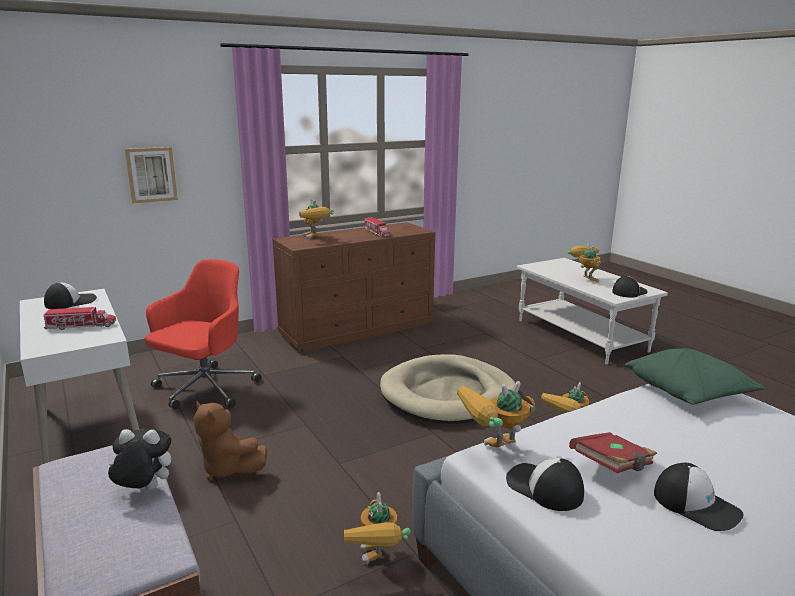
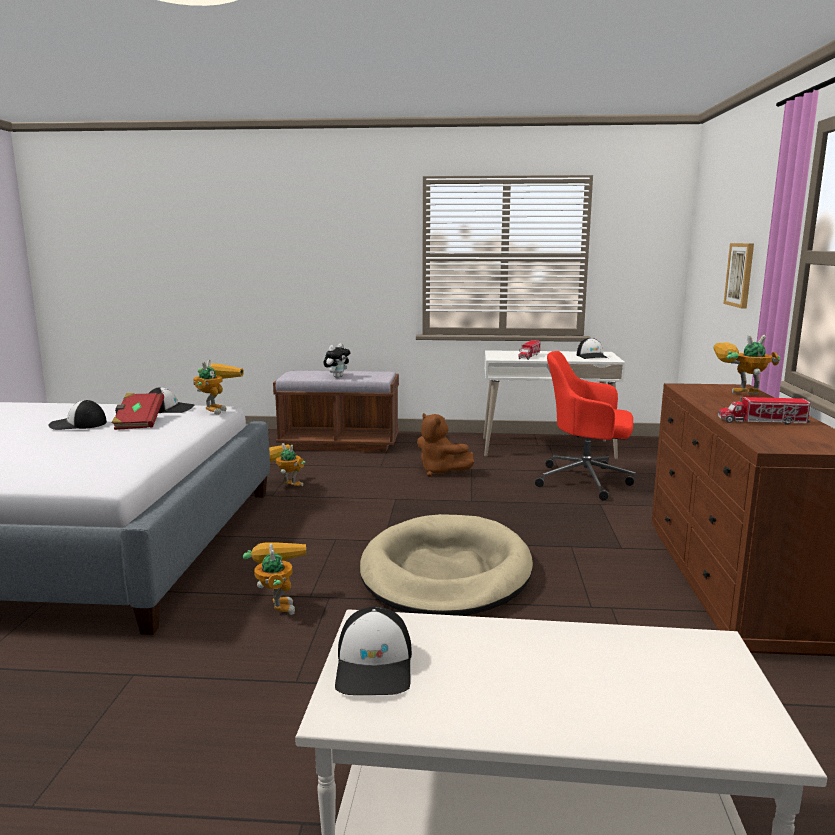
camera: 125 degrees right, 5 degrees down
red office chair [145,259,261,409] -> red office chair turned 135 degrees clockwise [535,351,635,501]
brown plush toy [194,402,267,480] -> brown plush toy turned 120 degrees counterclockwise [417,413,474,476]
toy robot [567,244,601,283] -> none
green pillow [624,348,766,405] -> none

